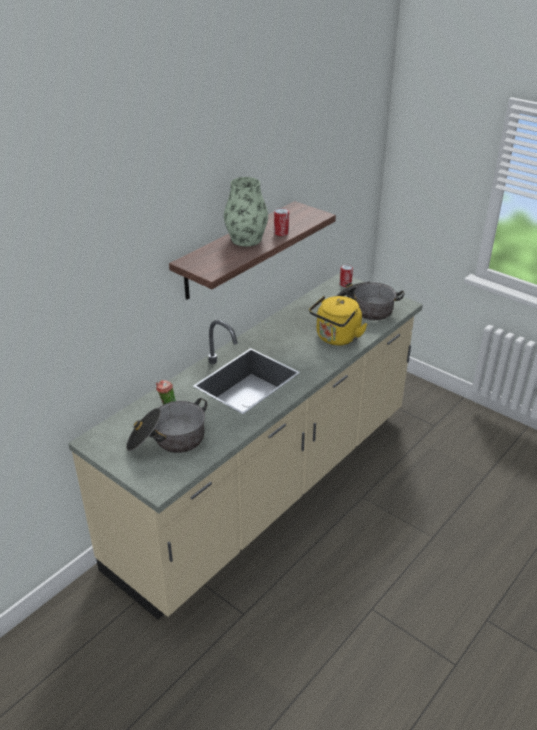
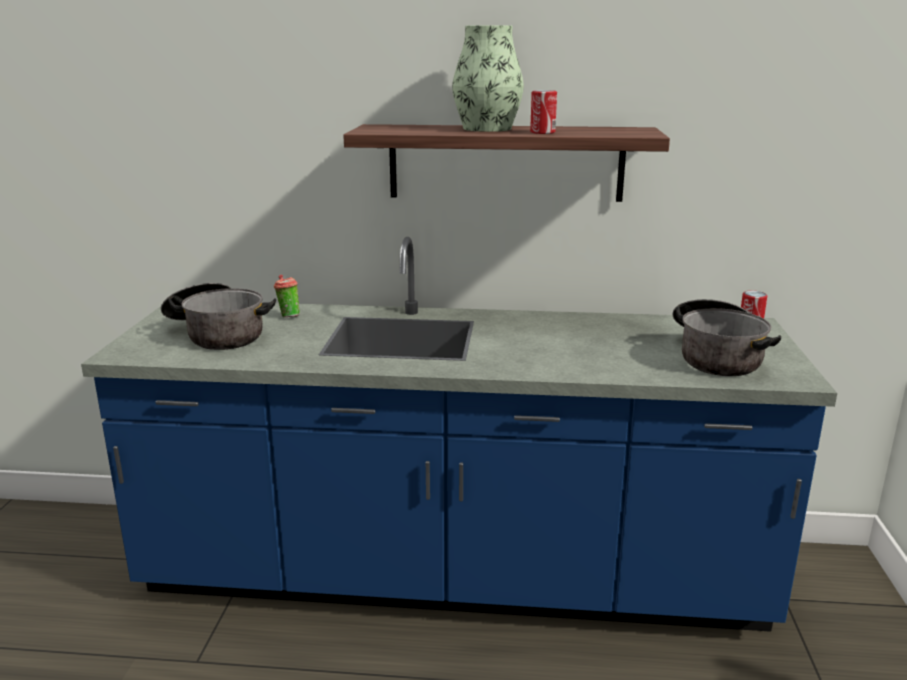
camera: 55 degrees right, 15 degrees down
beige counter [68,273,423,620] -> blue counter [81,237,837,632]
yellow kettle [309,296,367,346] -> none

